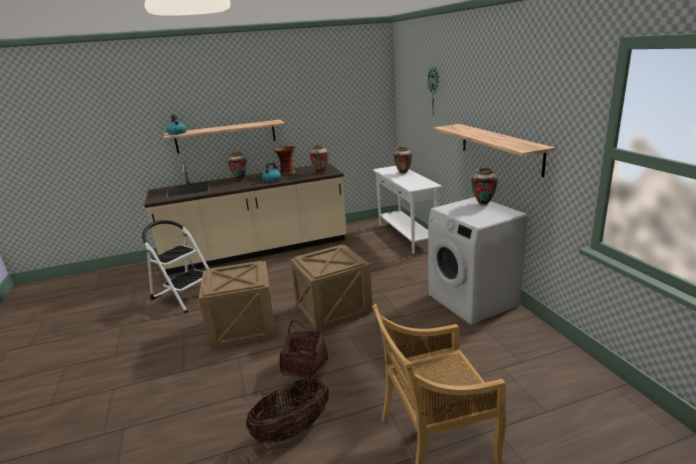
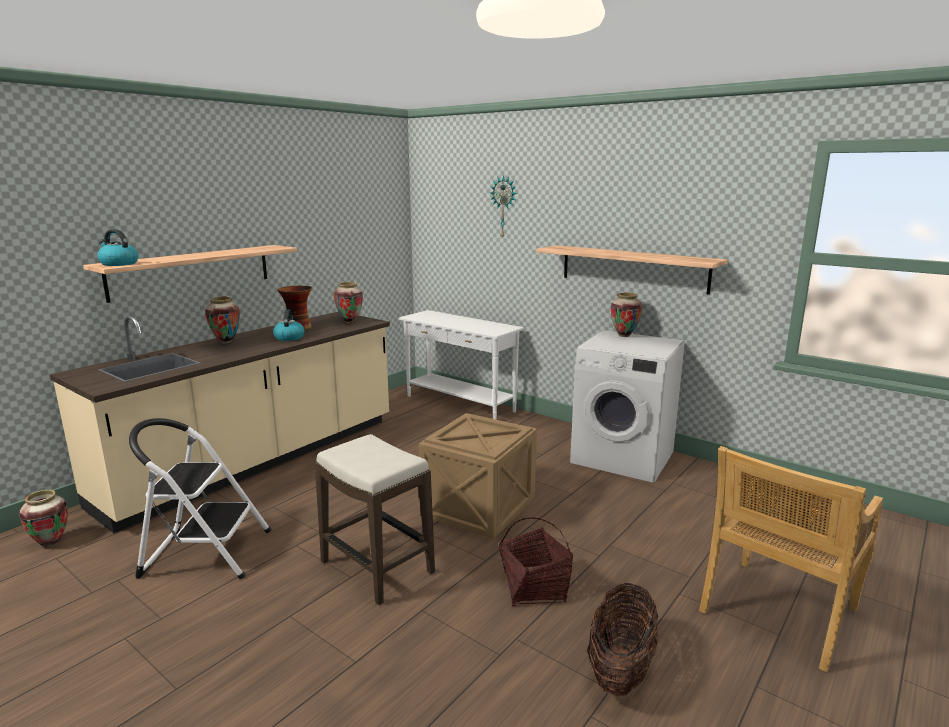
camera: 35 degrees left, 5 degrees down
crate [199,261,277,348] -> stool [315,434,435,605]
vase [394,147,412,174] -> vase moved to [19,490,68,547]

